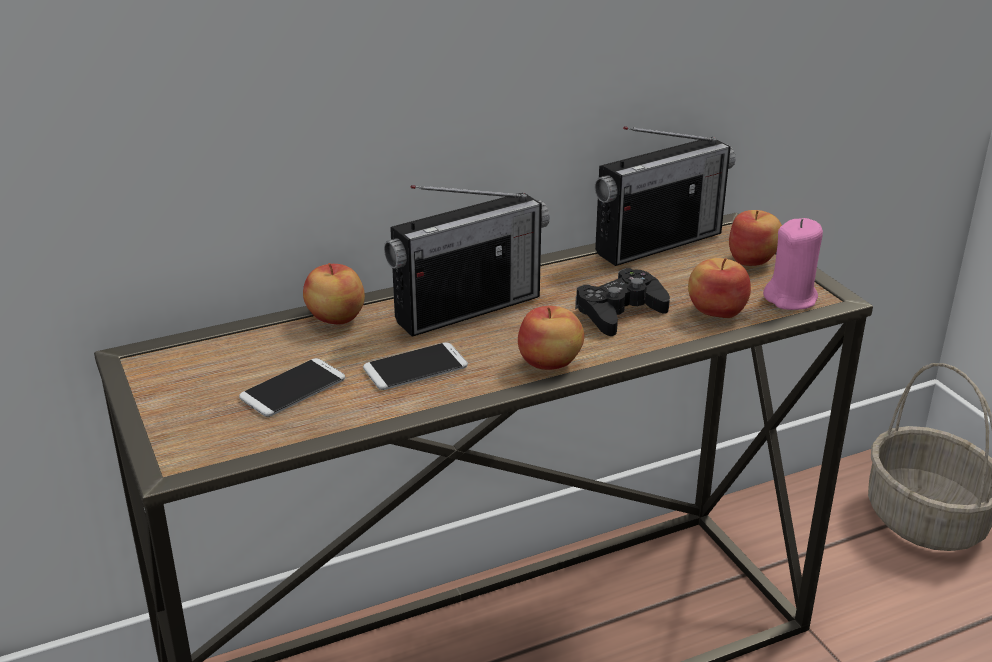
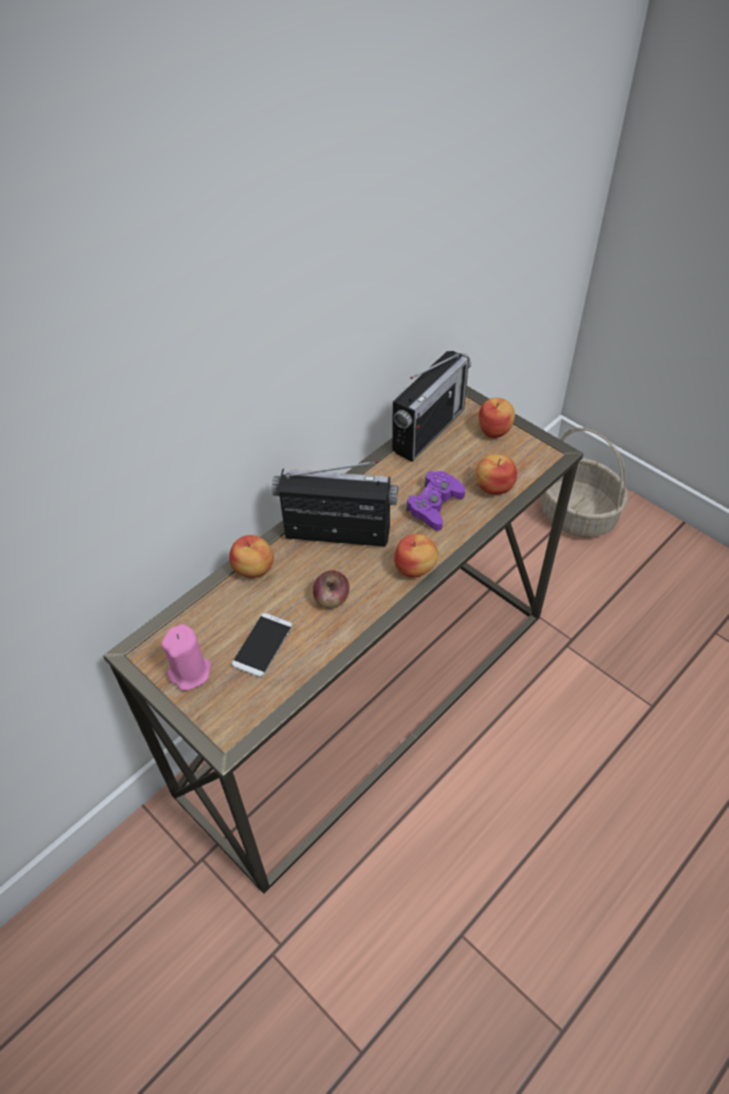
camera: 20 degrees left, 20 degrees up
phone [363,342,468,390] -> apple [313,570,350,608]
radio [384,185,550,337] -> radio turned 120 degrees counterclockwise [272,461,398,547]
black game controller [575,268,670,336] -> purple game controller [406,471,465,531]
pink candle [763,218,823,310] -> pink candle moved to [161,624,211,691]

